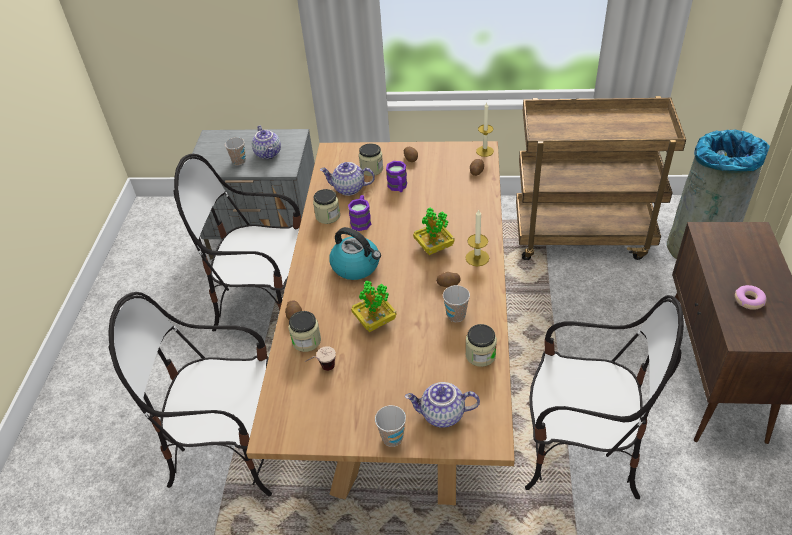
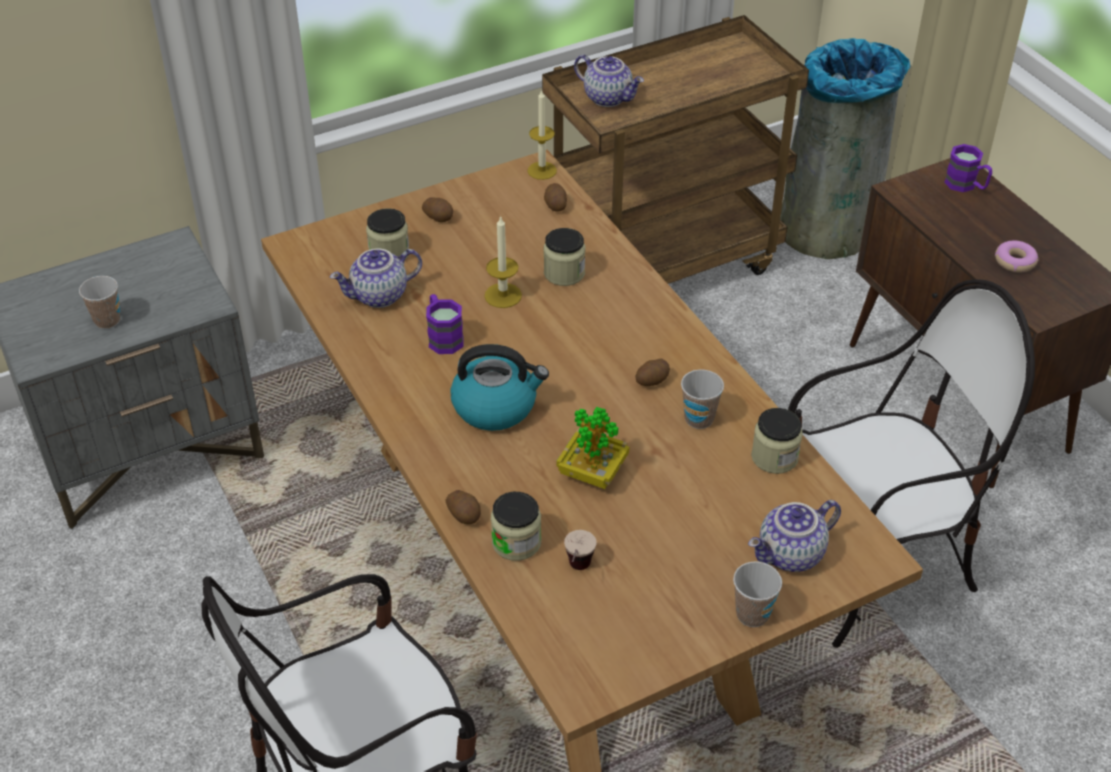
camera: 35 degrees left, 0 degrees up
chair [174,154,301,331] -> none
teapot [252,125,281,159] -> teapot moved to [574,54,644,107]
jar [313,189,340,224] -> jar moved to [544,228,585,286]
purple mug [386,161,407,192] -> purple mug moved to [944,144,992,192]
potted plant [413,208,454,255] -> none
candle [465,210,489,266] -> candle moved to [484,216,522,308]

